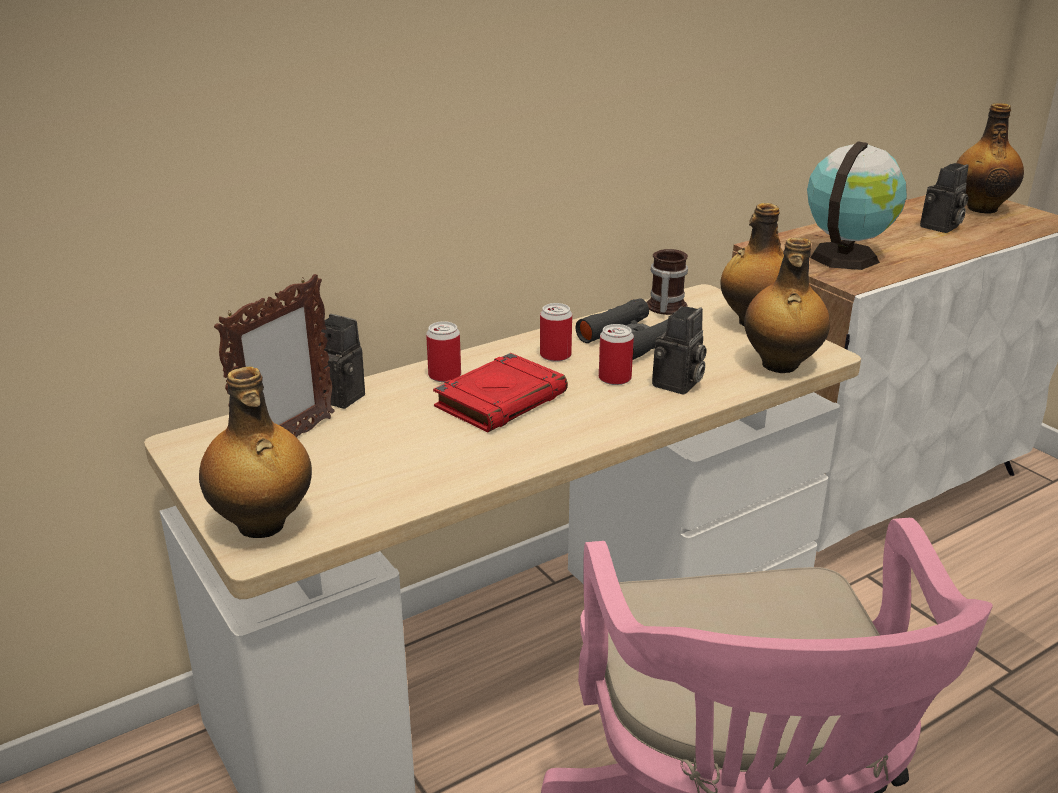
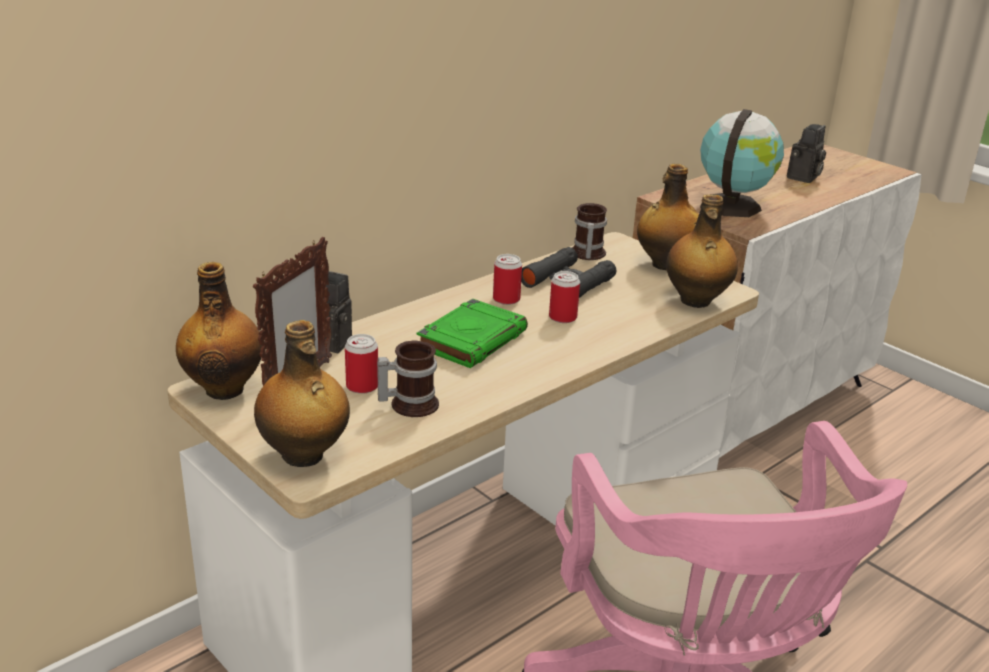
camera: 10 degrees left, 0 degrees up
can [426,321,461,382] -> can moved to [345,334,378,394]
red book [433,353,568,432] -> green book [417,299,528,368]
camera [652,306,707,394] -> none
bottle [957,103,1024,214] -> bottle moved to [176,262,262,400]
none -> mug [377,341,439,417]

